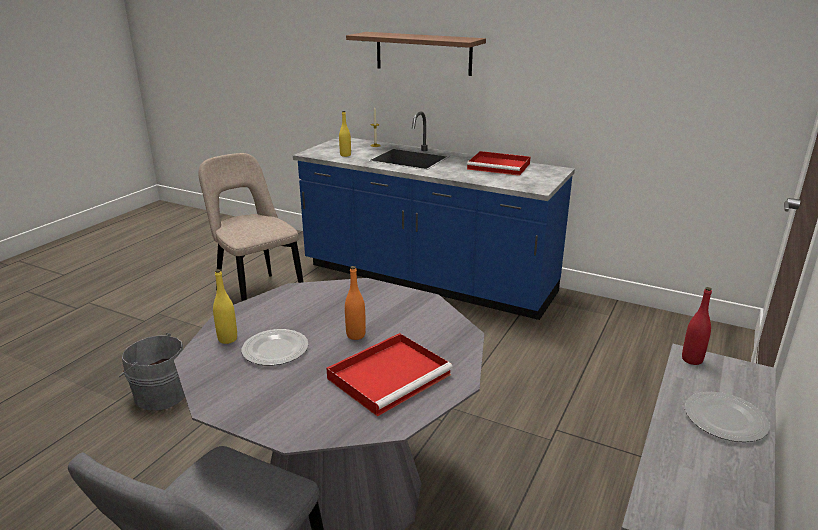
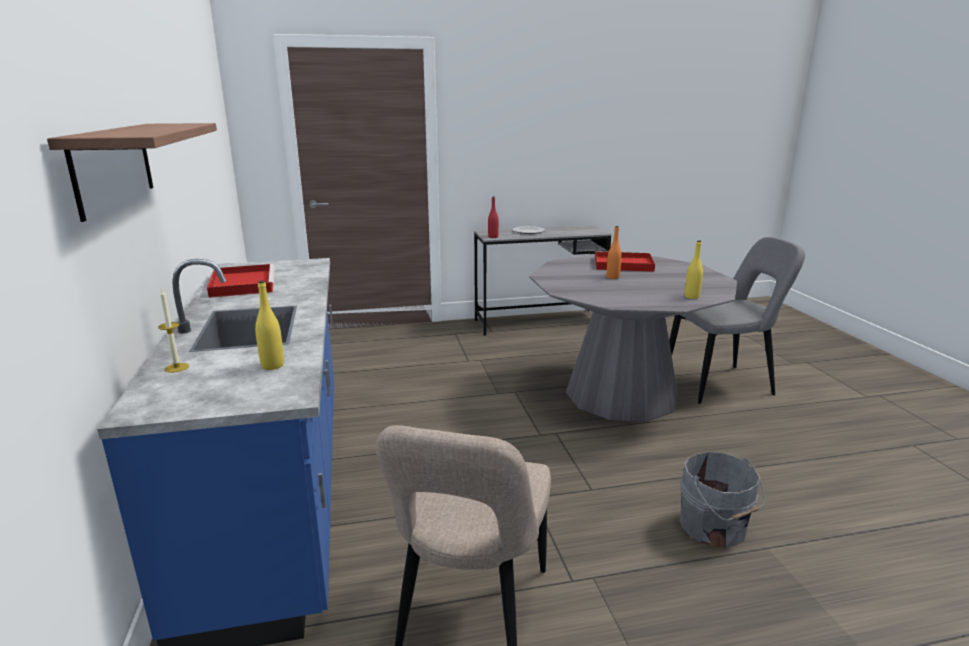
camera: 130 degrees left, 5 degrees down
plate [242,329,309,366] -> none

